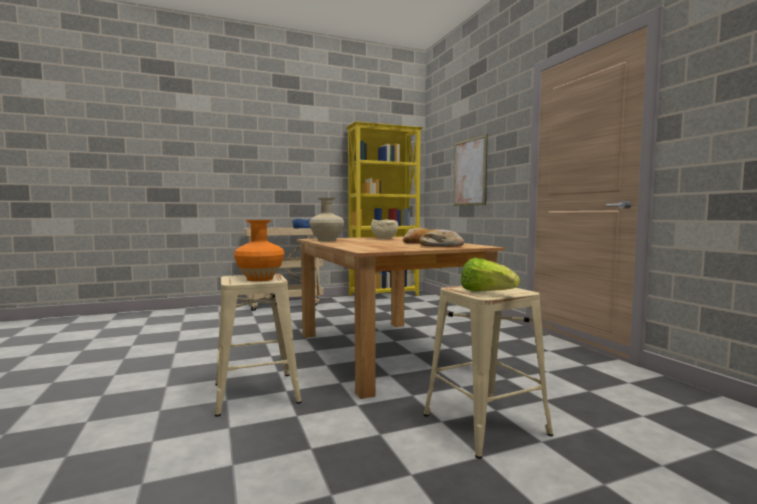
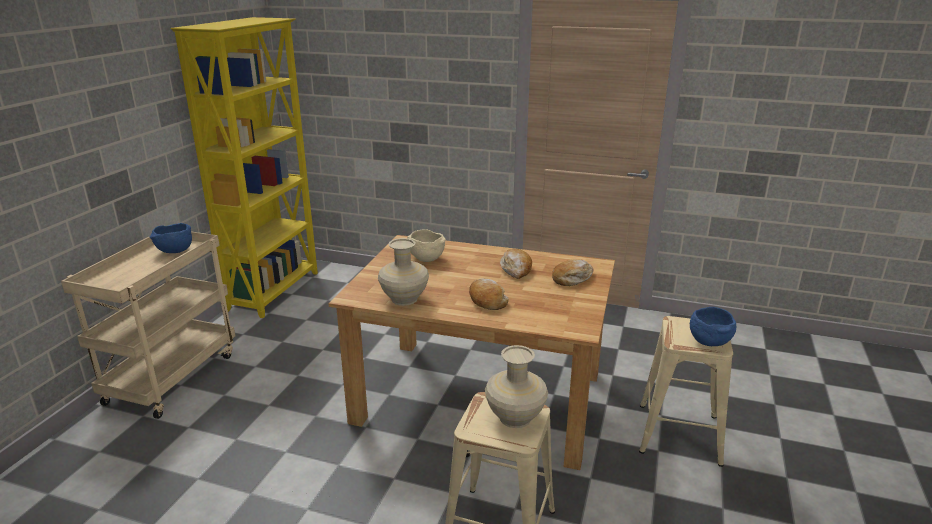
camera: 50 degrees left, 20 degrees up
orange vase [234,220,285,281] -> beige vase [485,345,548,428]
picture [454,134,488,206] -> none
lettuce [461,258,520,292] -> blue bowl [690,307,736,346]
none -> bread [469,279,509,310]

